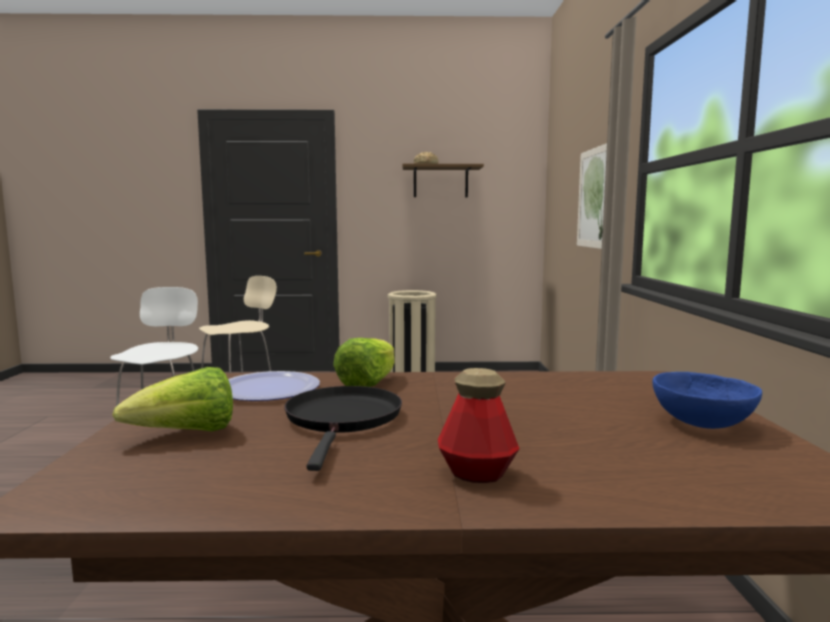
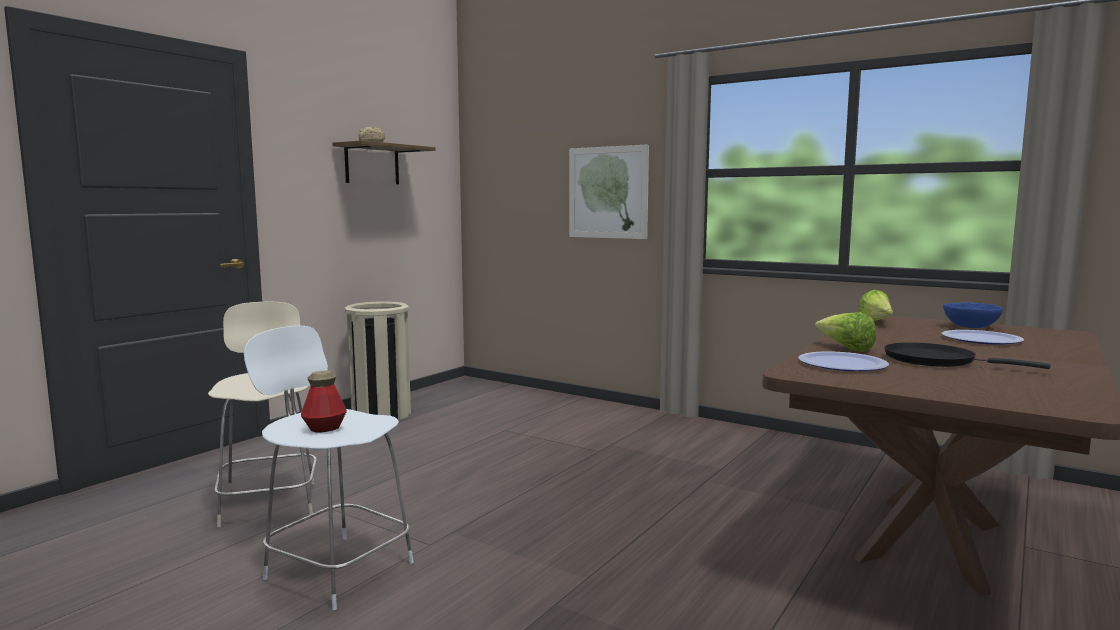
camera: 55 degrees left, 0 degrees up
lettuce [112,367,233,432] -> lettuce moved to [858,290,893,321]
bottle [438,368,519,483] -> bottle moved to [301,371,347,432]
none -> plate [942,330,1024,345]

